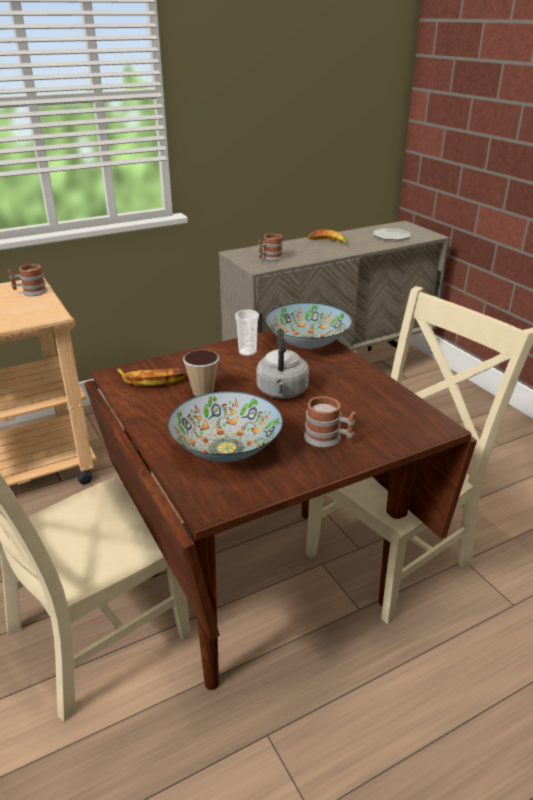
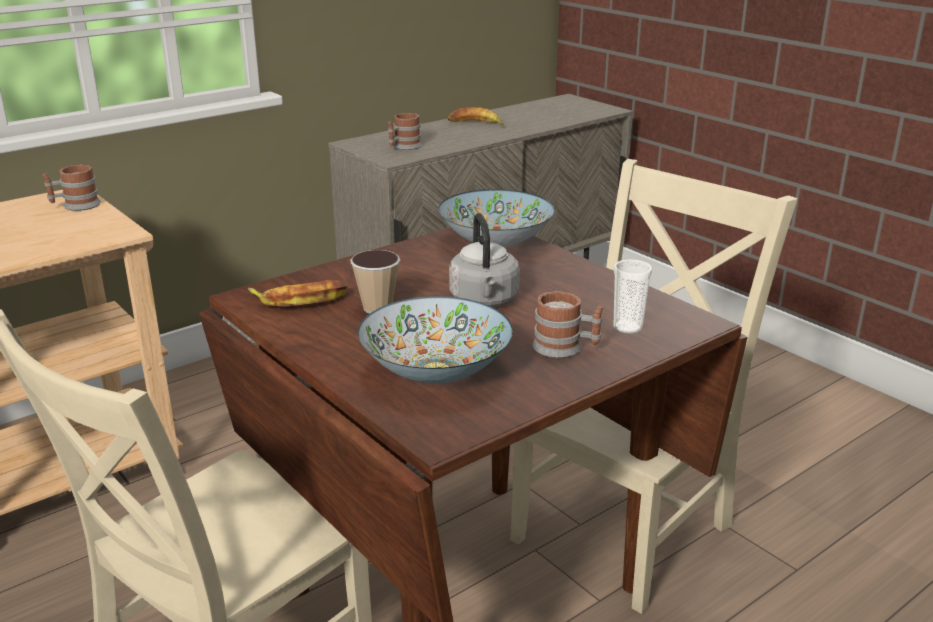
camera: 10 degrees left, 5 degrees down
cup [235,310,259,356] -> cup moved to [614,259,652,334]
plate [373,228,410,240] -> none

